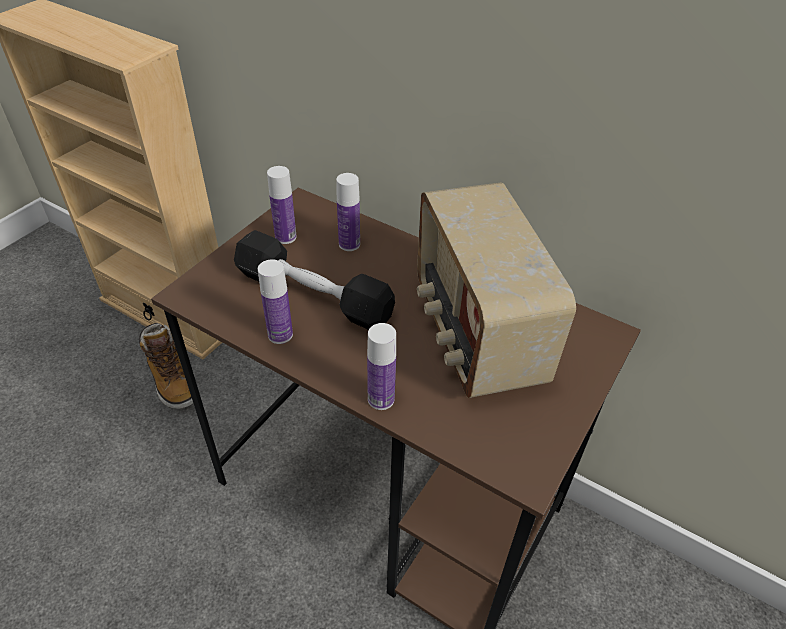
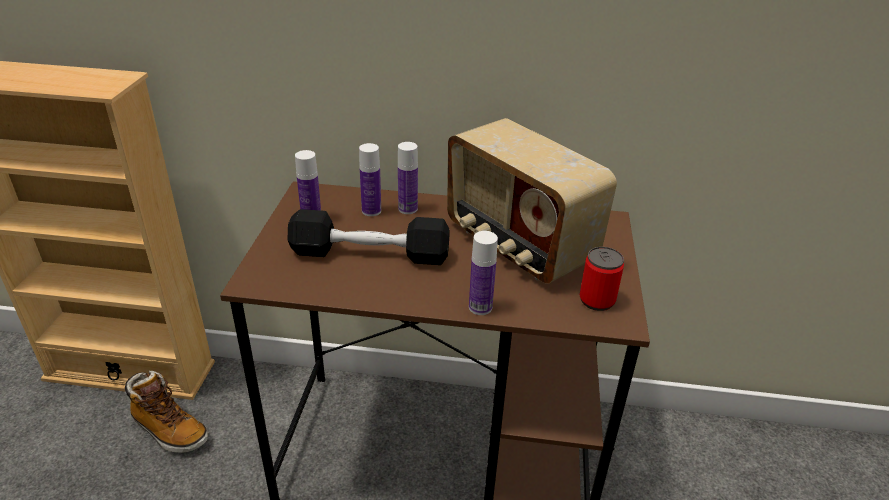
camera: 25 degrees left, 10 degrees down
bottle [258,259,293,344] -> bottle moved to [398,142,418,214]
none -> can [580,247,624,311]

